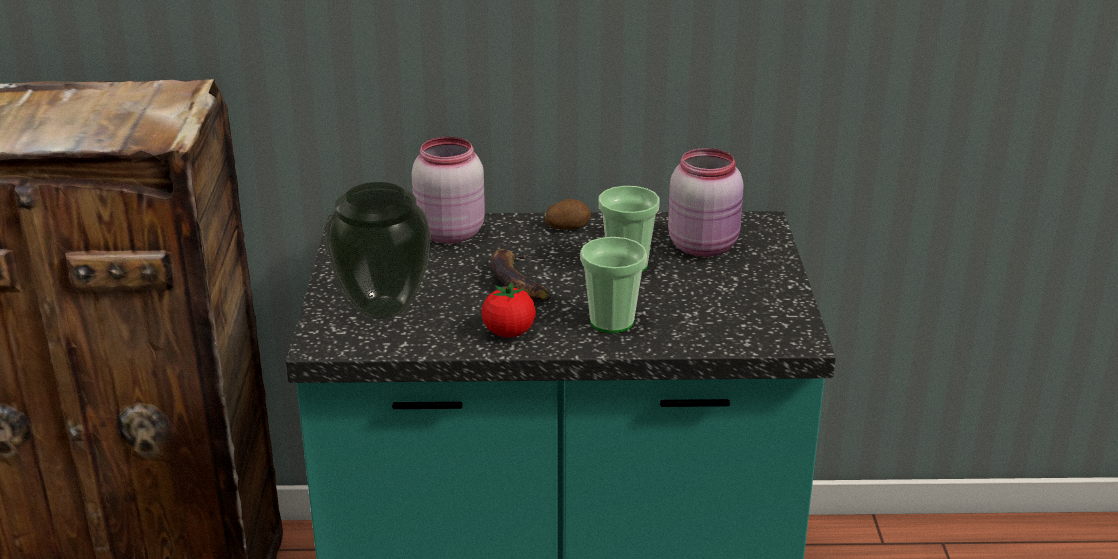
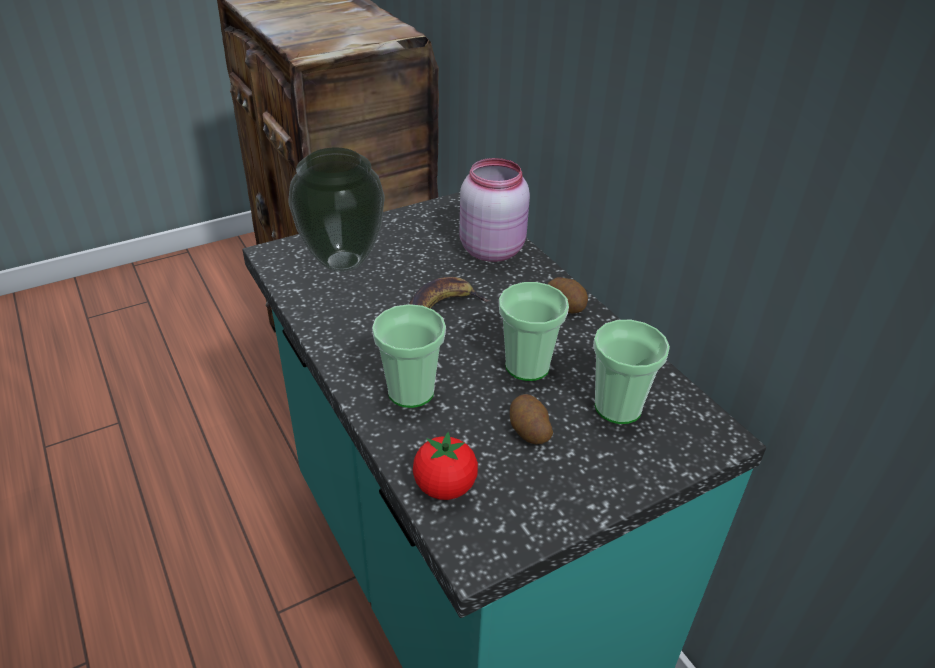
camera: 60 degrees right, 10 degrees up
tomato [482,282,536,337] -> tomato moved to [413,432,478,500]
pink jar [668,148,744,257] -> cup [593,320,670,424]
none -> potato [510,394,553,444]

